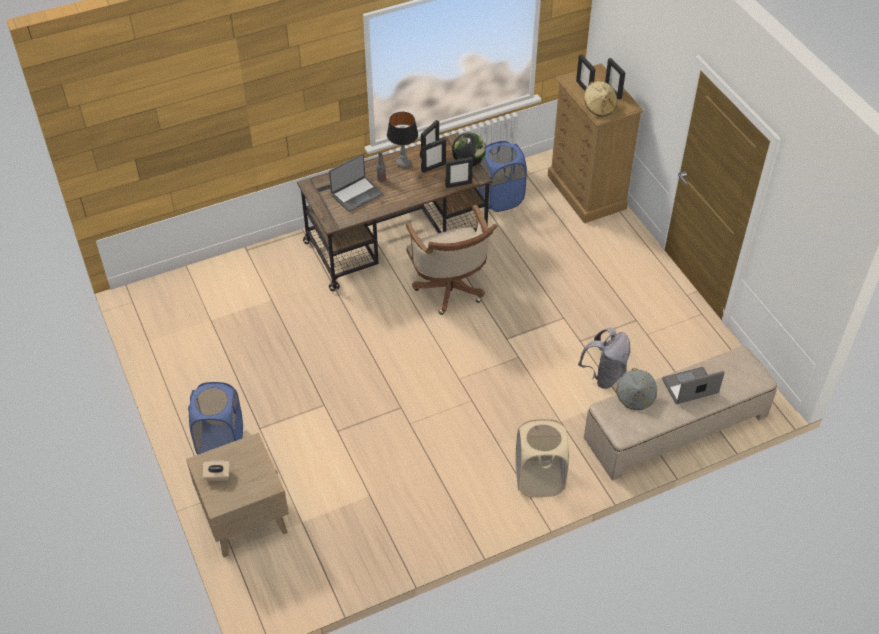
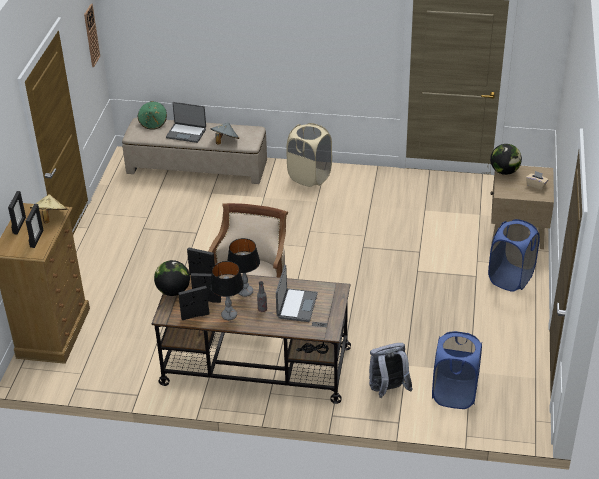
camera: 145 degrees left, 10 degrees down
laptop [329,154,383,212] -> laptop turned 105 degrees clockwise [276,265,318,322]
blue laundry basket [477,141,527,212] -> blue laundry basket moved to [432,331,482,409]
grey backpack [578,328,631,389] -> grey backpack moved to [369,343,413,398]
none -> wall clock [84,4,100,67]
none -> green hat [138,101,167,130]
none -> table lamp [227,238,260,297]
none -> globe [490,144,522,175]

